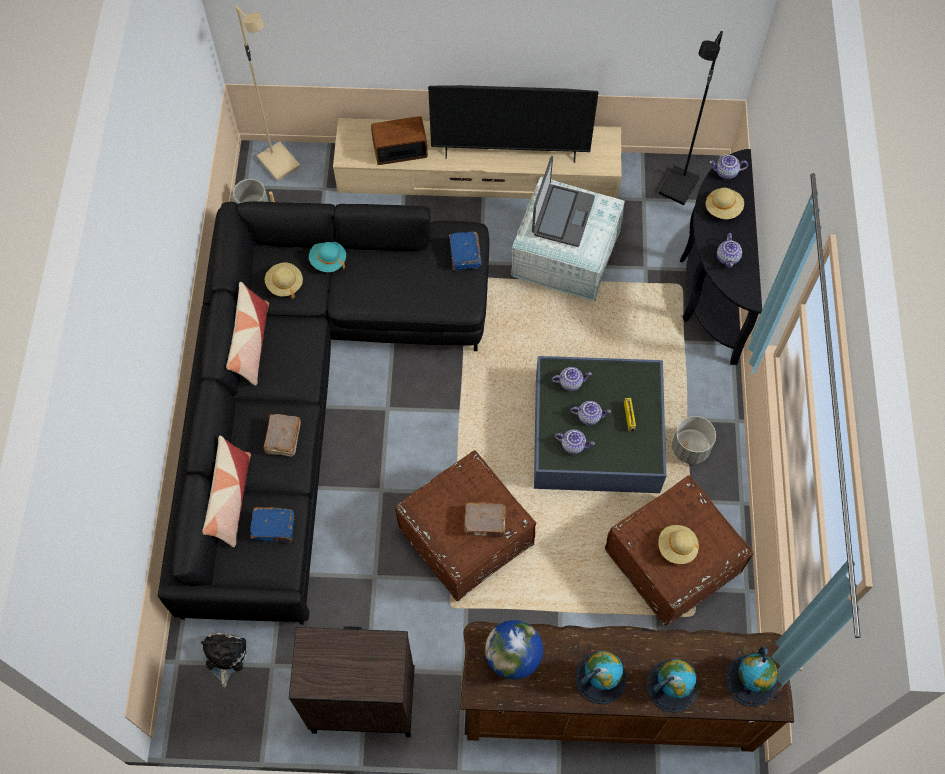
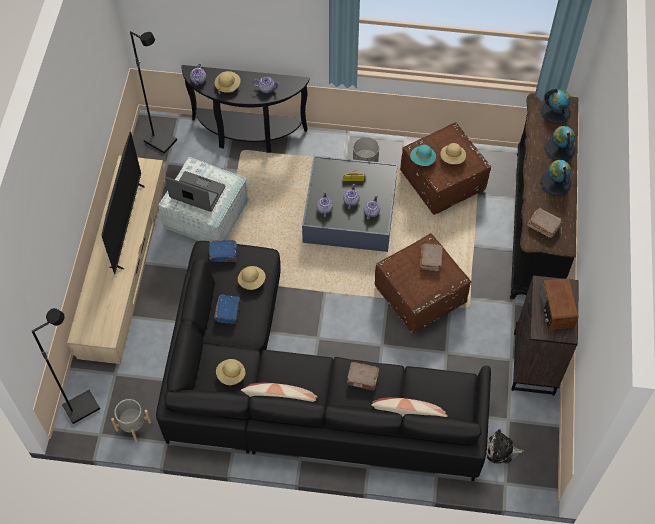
camera: 85 degrees left, 5 degrees down
beige floor lamp [236,5,301,181] -> black floor lamp [31,308,100,424]
blue book [250,507,295,543] -> blue book moved to [214,295,241,324]
turquoise hat [309,242,346,272] -> turquoise hat moved to [410,145,436,166]
radio [371,116,428,165] -> radio moved to [540,278,579,330]
globe [485,620,543,680] -> brown book [528,208,563,238]
none -> beige hat [238,266,266,290]

